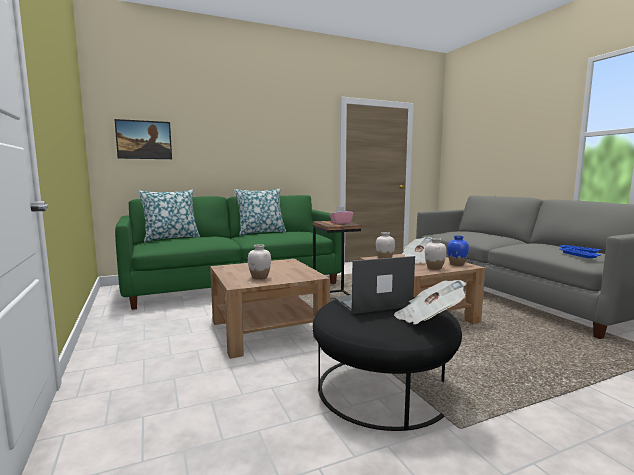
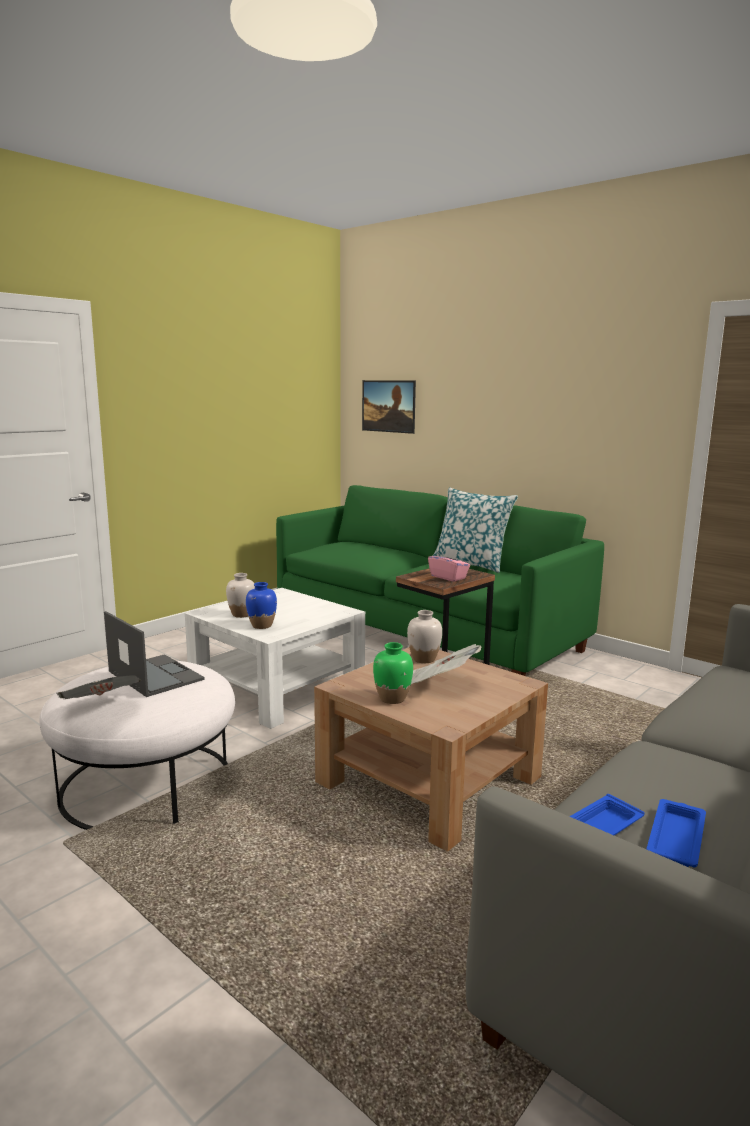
camera: 65 degrees right, 5 degrees up
pillow [138,189,200,242] -> none
brown coffee table [210,259,330,359] -> white coffee table [185,588,365,729]
black ottoman [313,297,462,431] -> white ottoman [39,661,235,830]
white vase [425,238,447,270] -> green vase [373,642,413,704]
blue vase [447,236,469,266] -> blue vase moved to [246,582,277,629]

